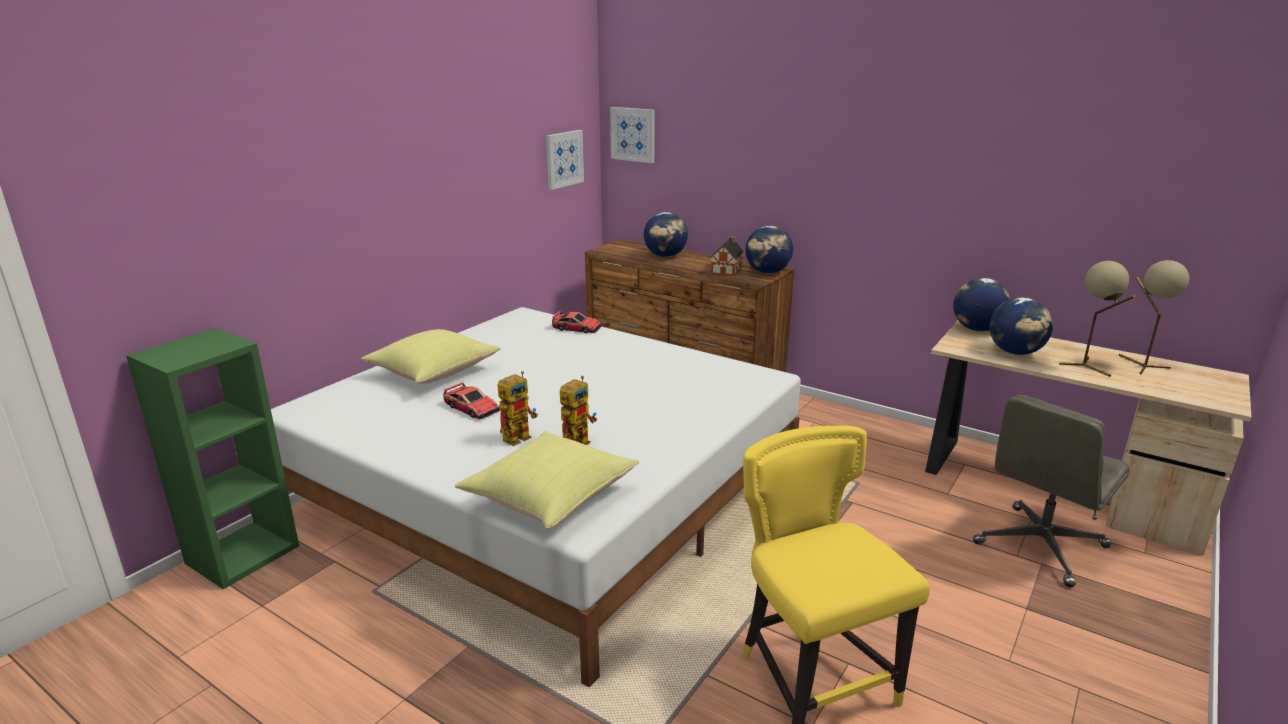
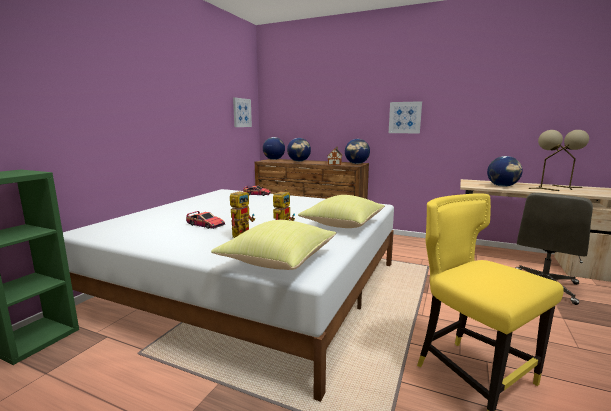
camera: 10 degrees left, 10 degrees down
yellow pillow [361,329,501,384] -> yellow pillow moved to [298,195,385,228]
picture [610,107,655,163] -> picture moved to [389,101,422,134]
globe [953,278,1011,332] -> globe moved to [263,137,285,160]

